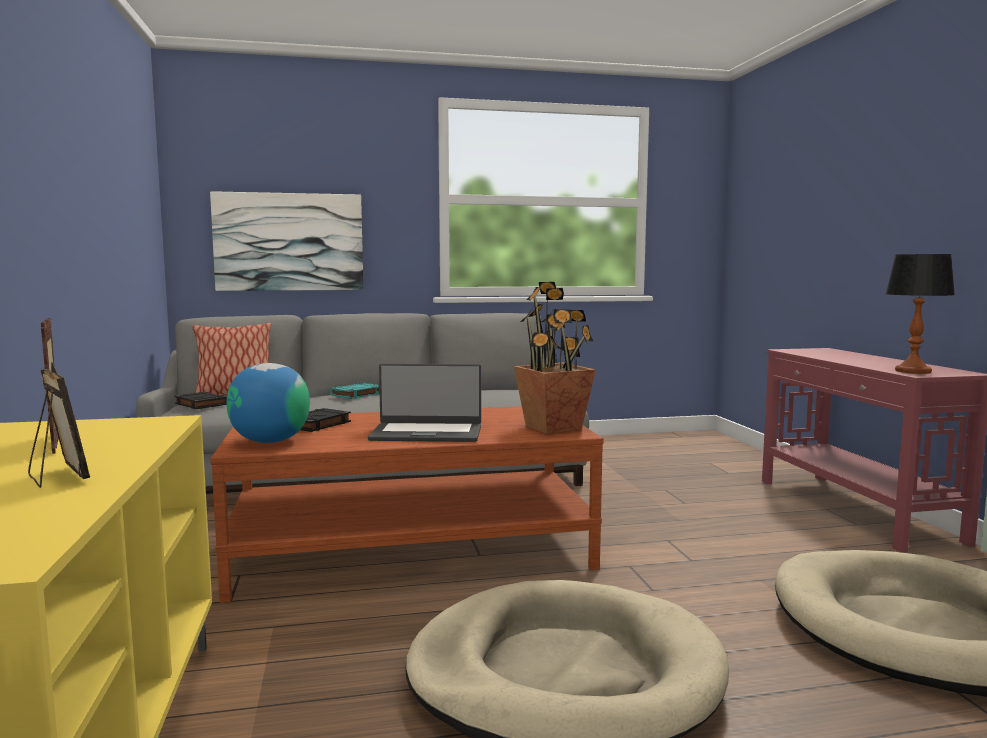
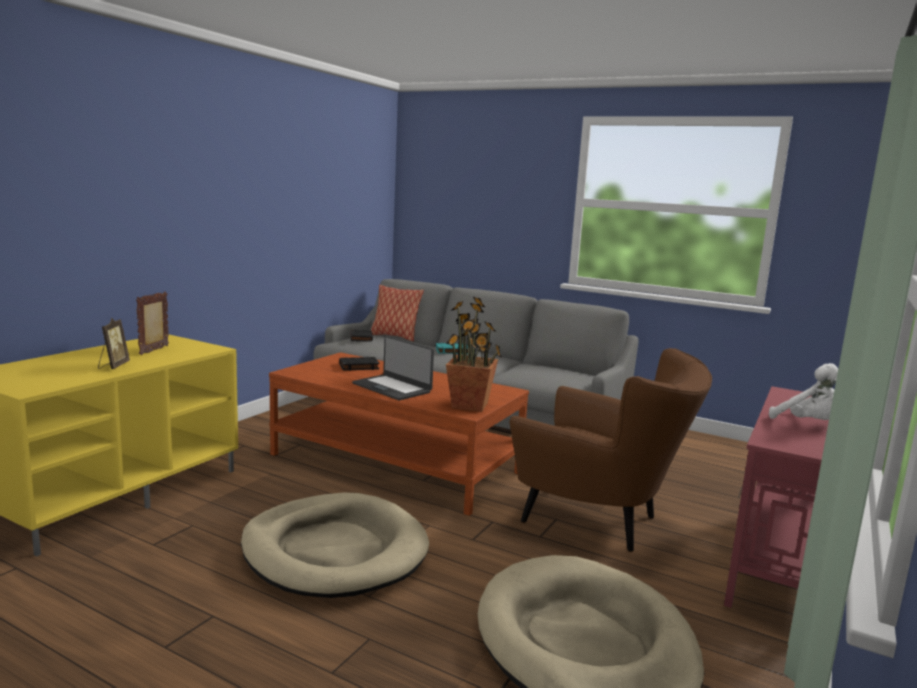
camera: 40 degrees right, 5 degrees up
picture [210,191,363,291] -> none
globe [226,363,310,443] -> none
table lamp [885,254,955,374] -> none
none -> brown armchair [509,348,712,552]
none -> white plush toy [769,363,838,420]

